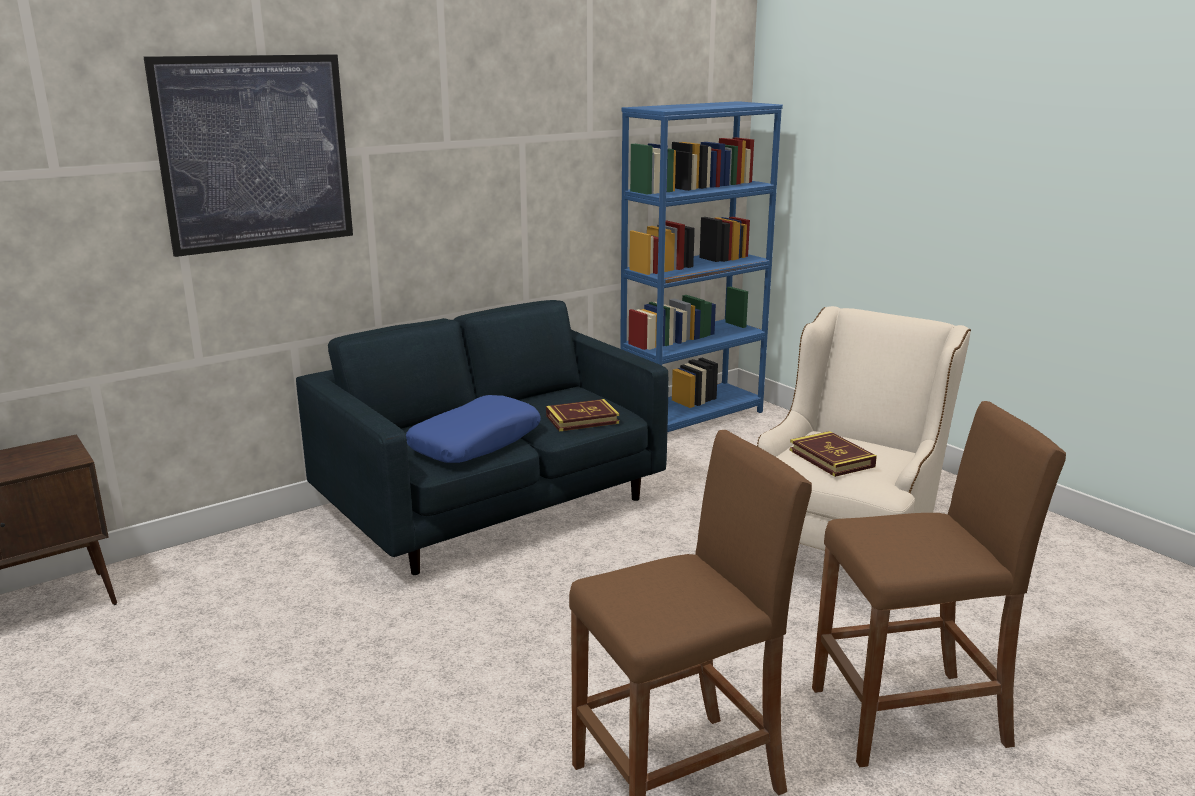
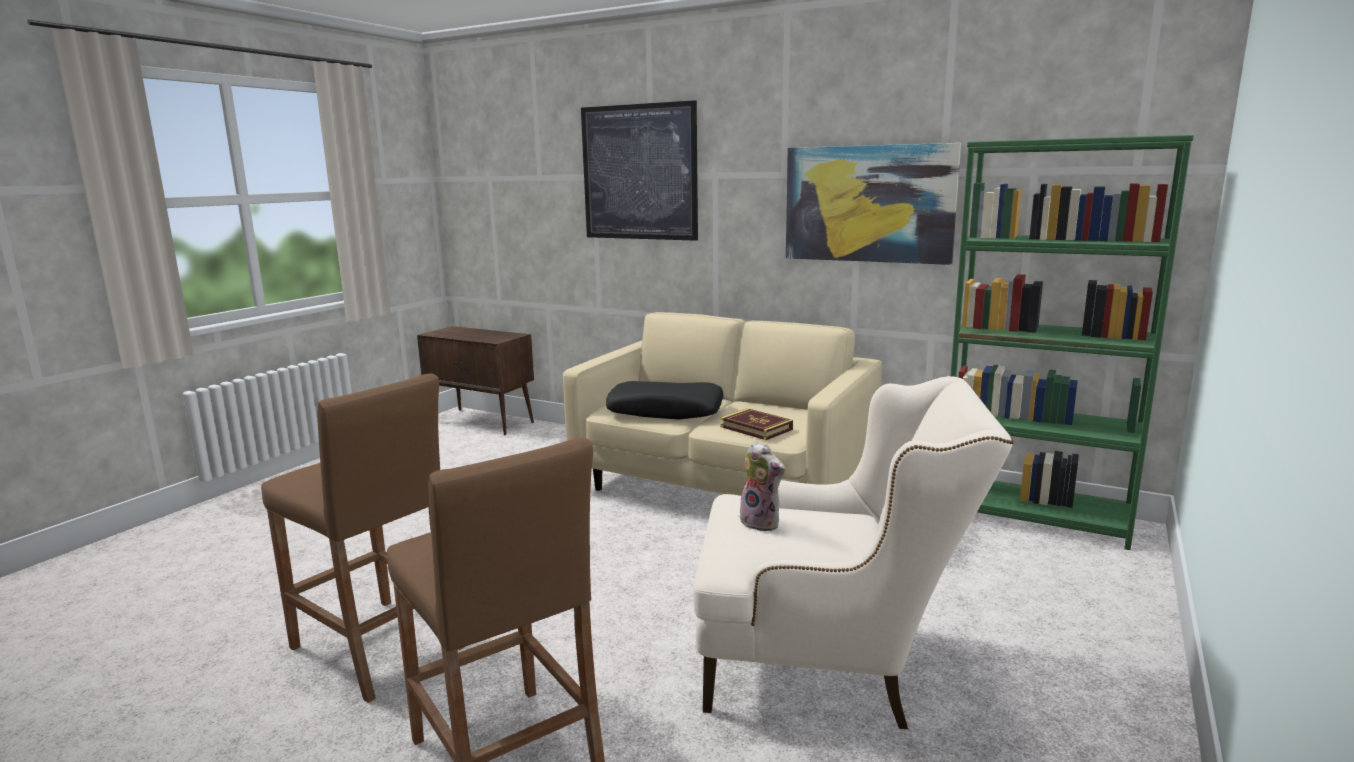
camera: 65 degrees right, 5 degrees down
blue sofa [296,300,669,575] -> beige sofa [563,312,882,496]
blue pillow [406,395,541,463] -> black pillow [606,381,723,420]
blue bookcase [620,101,783,432] -> green bookcase [951,135,1194,550]
book [790,431,877,477] -> plush toy [740,441,785,532]
none -> picture [786,143,961,265]

